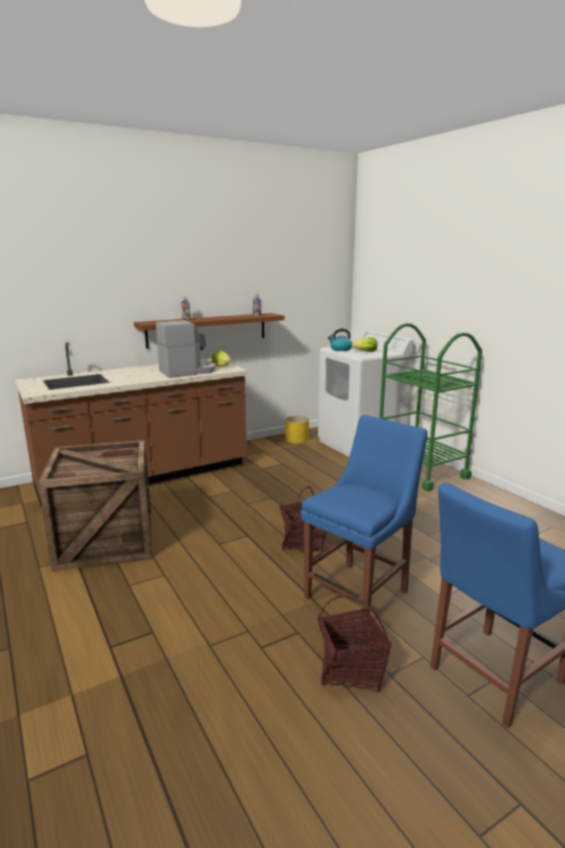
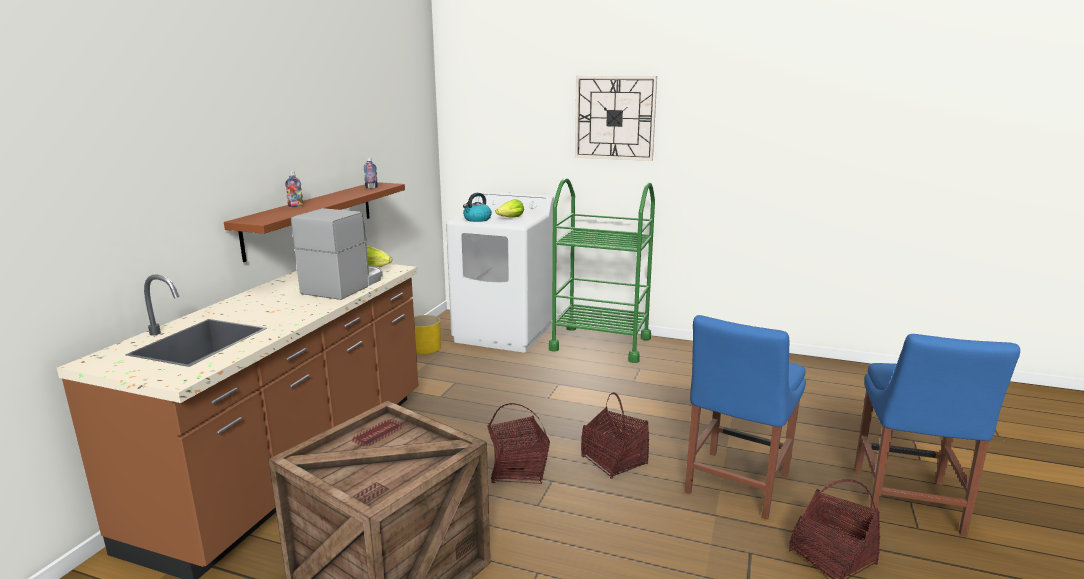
camera: 40 degrees left, 0 degrees up
blue chair [301,415,427,628] -> blue chair turned 150 degrees counterclockwise [685,315,806,520]
none -> basket [487,403,550,484]
none -> wall clock [575,76,657,161]

